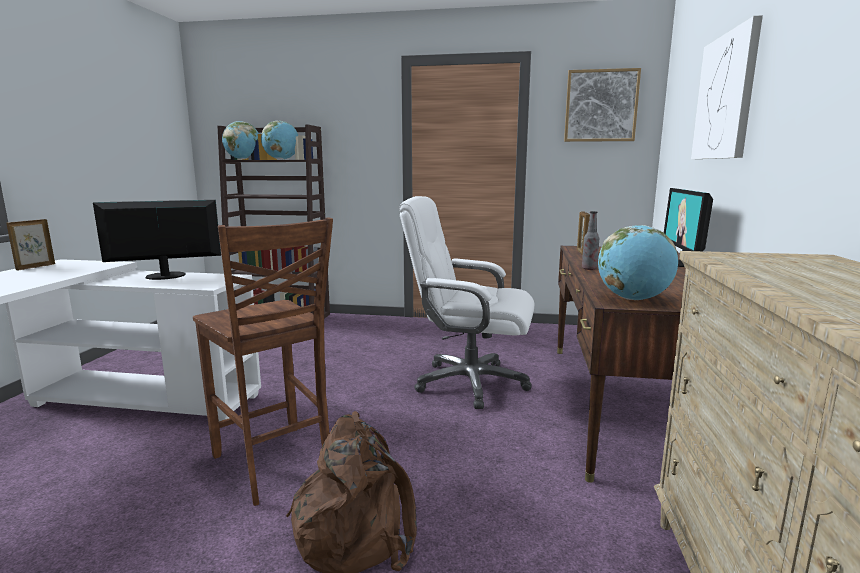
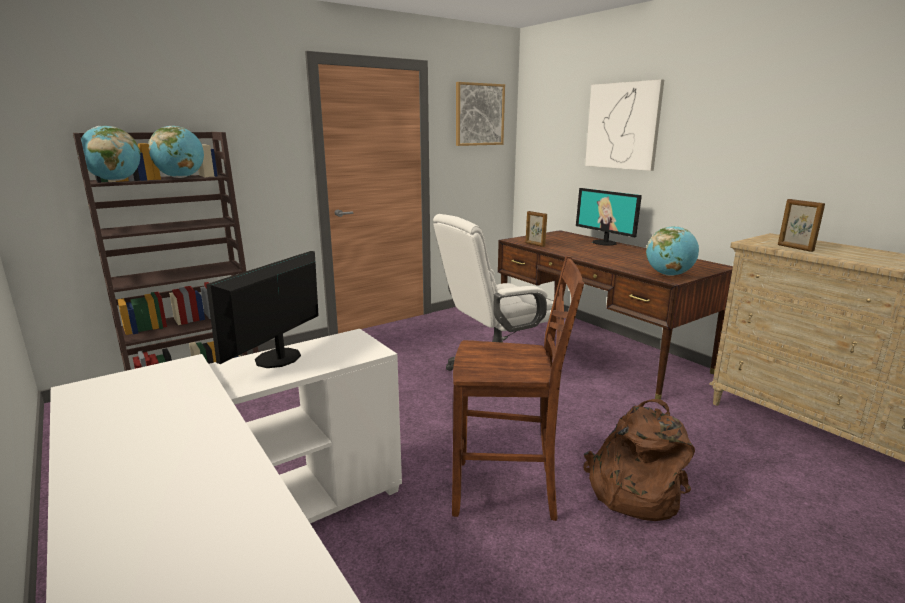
camera: 45 degrees left, 5 degrees up
picture frame [6,219,55,270] -> picture frame moved to [778,199,825,252]
bottle [582,211,599,270] -> none

